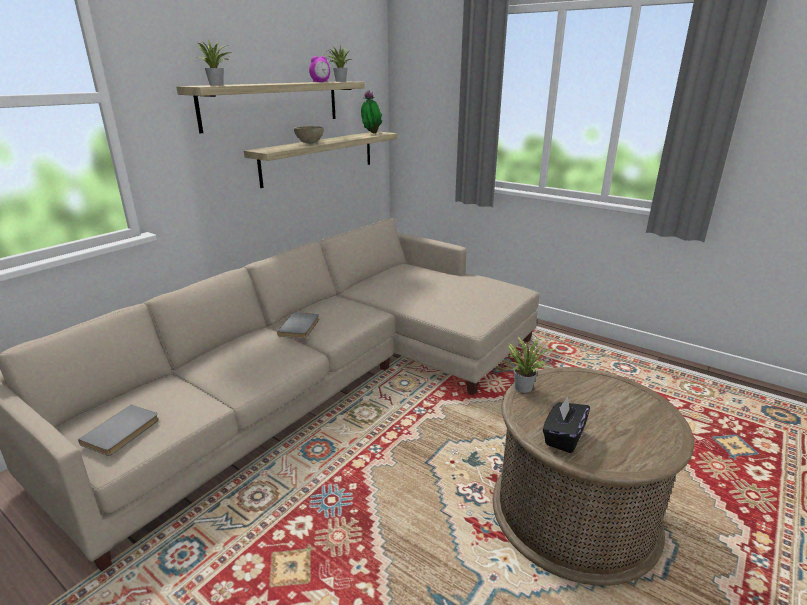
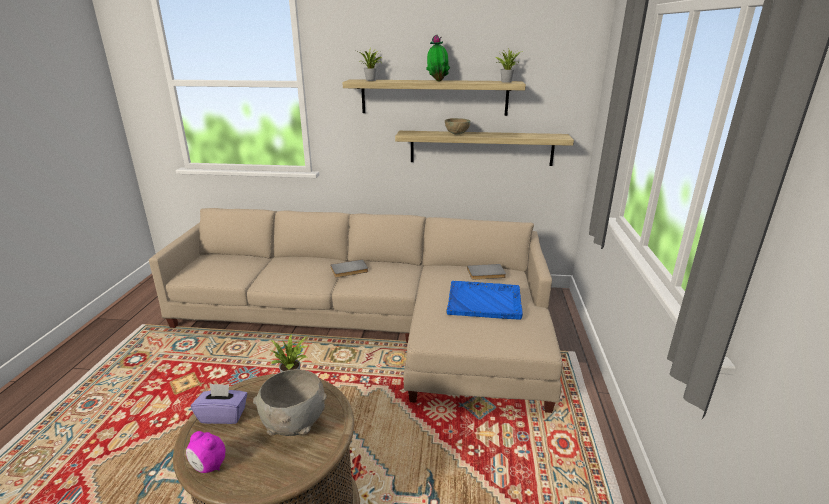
camera: 60 degrees right, 0 degrees up
grey book [78,405,159,456] -> grey book moved to [467,264,506,280]
alarm clock [309,56,330,82] -> alarm clock moved to [186,431,225,473]
potted plant [361,90,382,133] -> potted plant moved to [426,35,450,82]
black tissue box [543,396,590,453] -> purple tissue box [191,383,247,424]
none -> grey bowl [253,369,327,436]
none -> blue tray [446,281,523,320]

